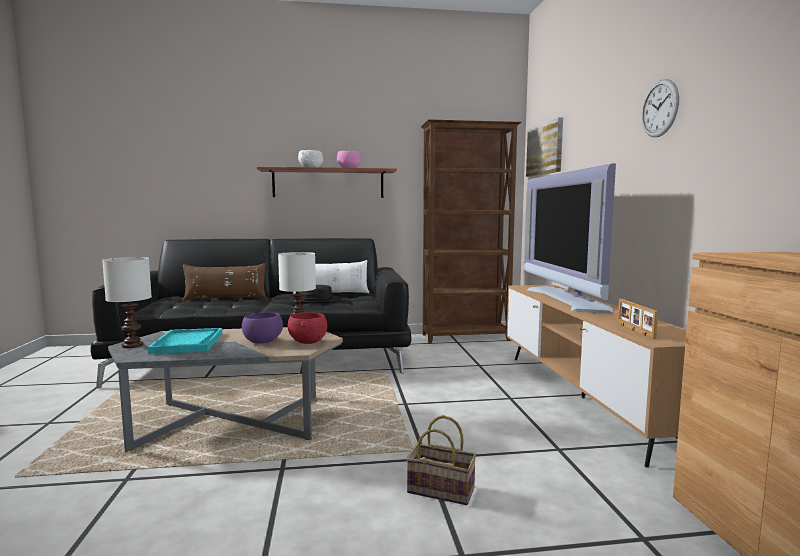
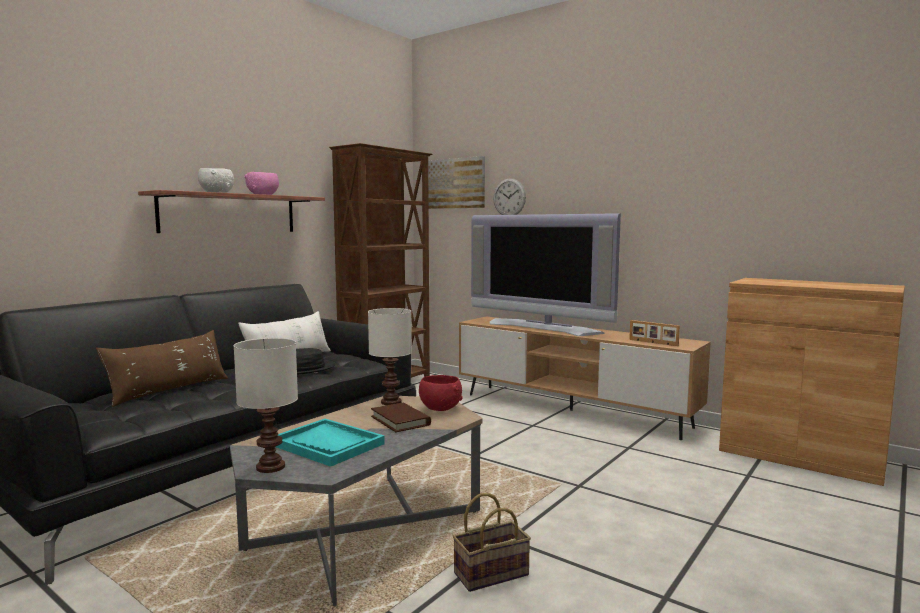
camera: 45 degrees left, 0 degrees up
purple bowl [242,312,283,344] -> brown book [371,403,431,432]
basket [406,415,476,505] -> basket moved to [453,493,531,592]
wall clock [642,79,679,137] -> wall clock moved to [493,178,526,215]

